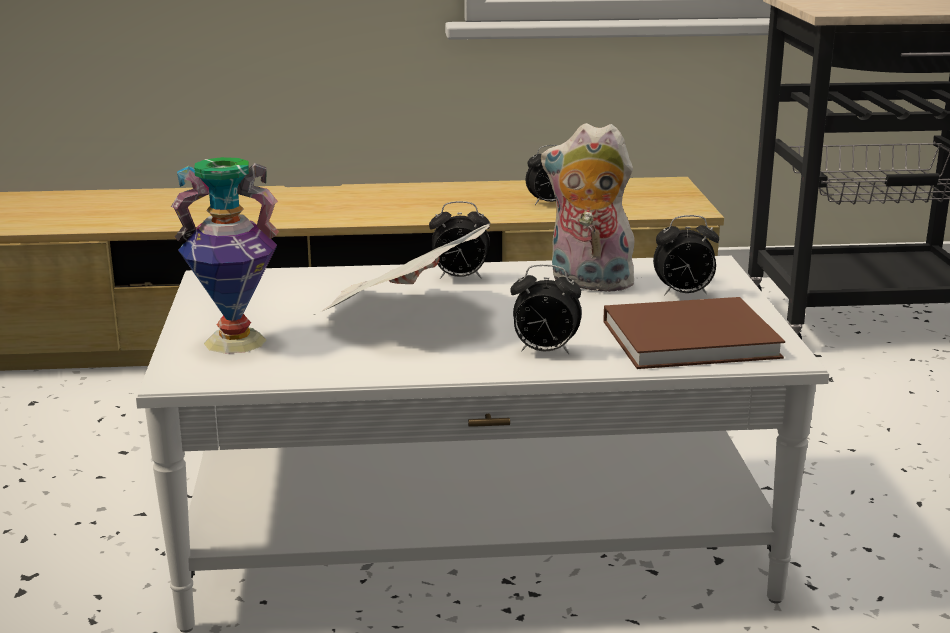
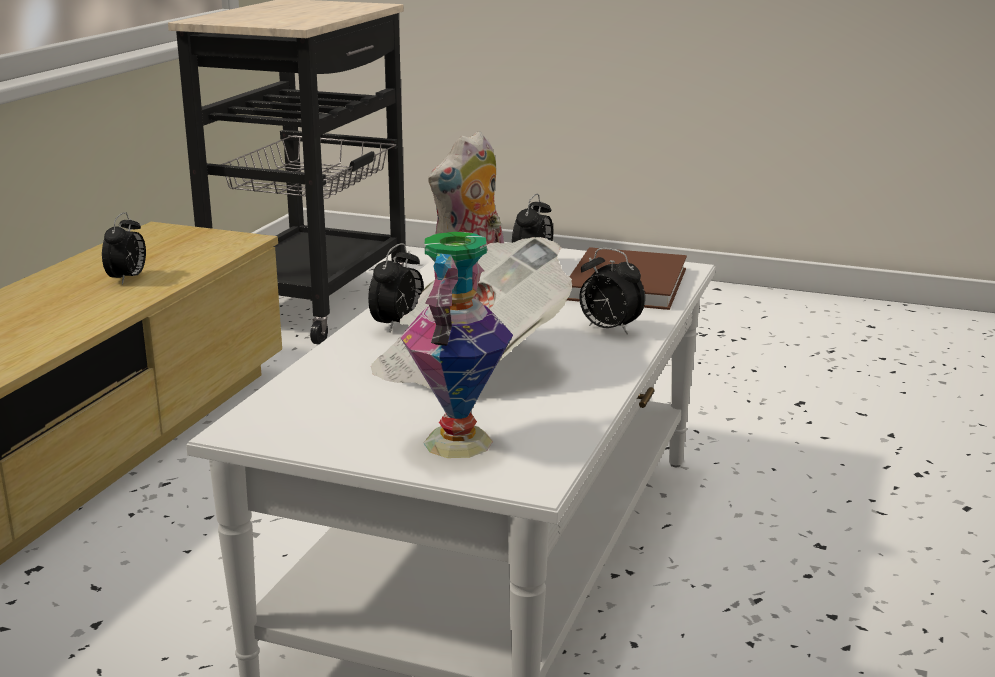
camera: 65 degrees left, 0 degrees up
alarm clock [510,264,582,354] -> alarm clock turned 90 degrees clockwise [579,248,645,335]

